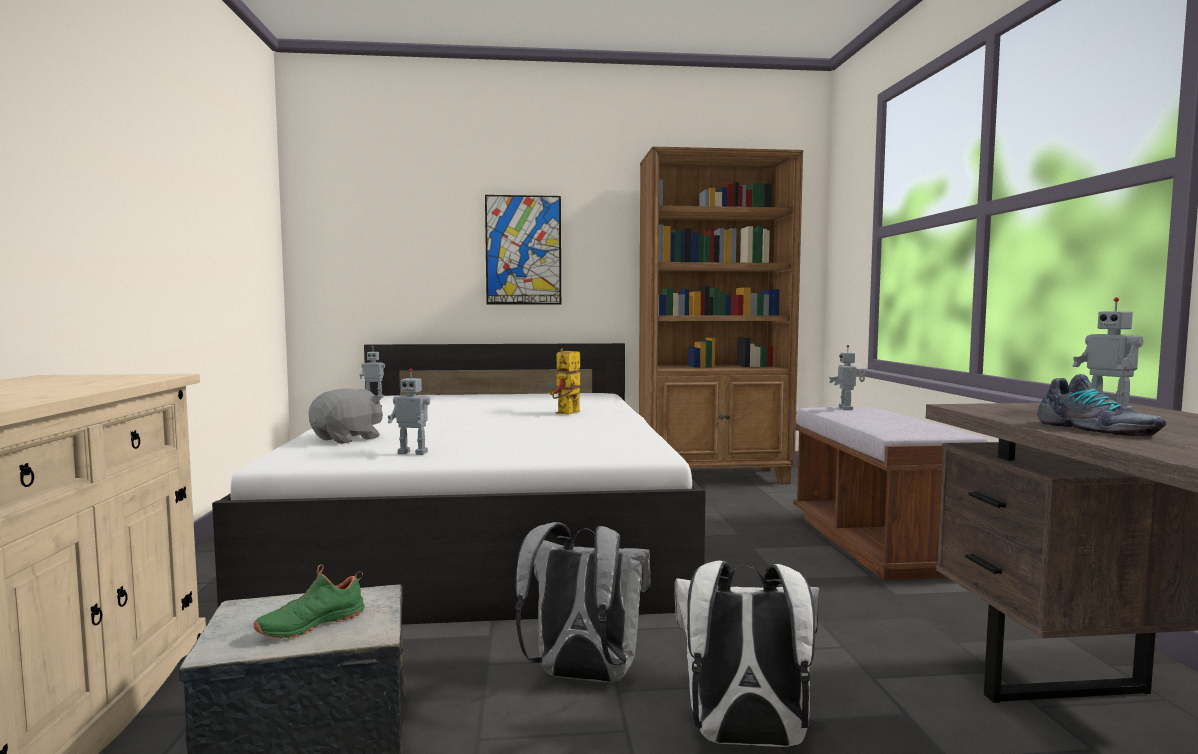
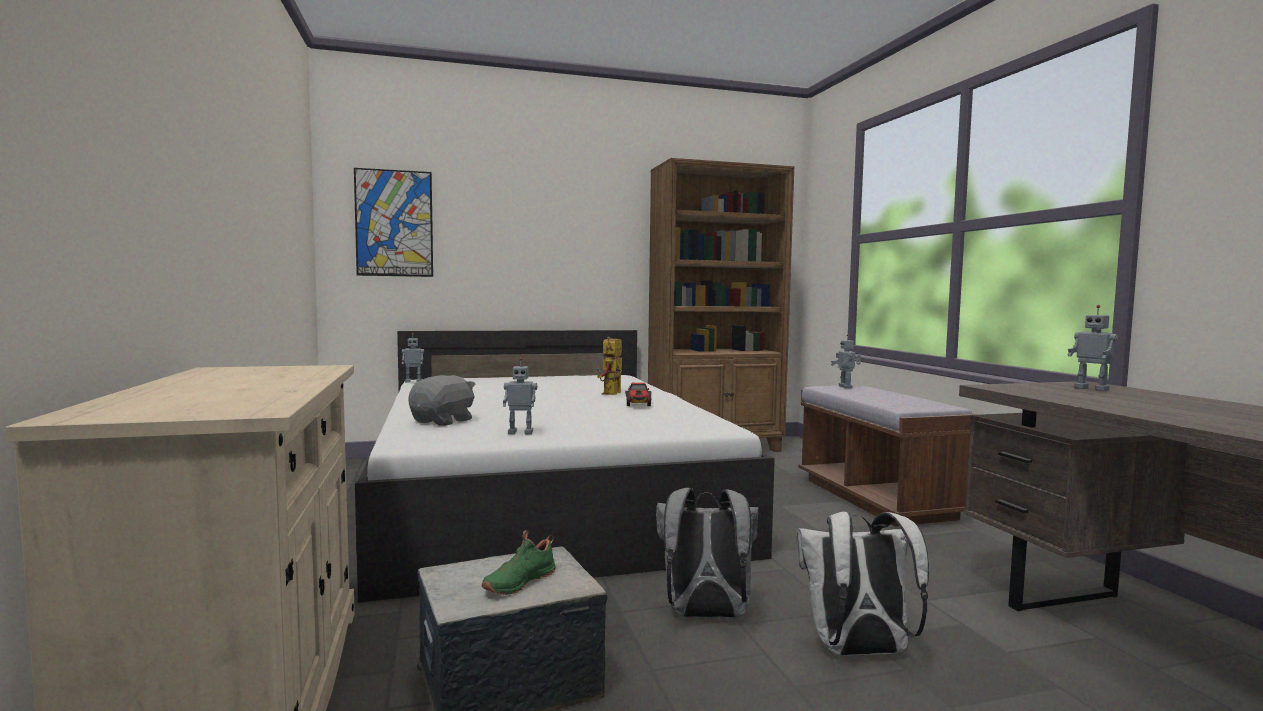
camera: 10 degrees left, 0 degrees up
picture [485,195,561,304] -> picture moved to [354,168,433,277]
shoe [1037,374,1166,436] -> none
none -> toy car [625,383,652,406]

